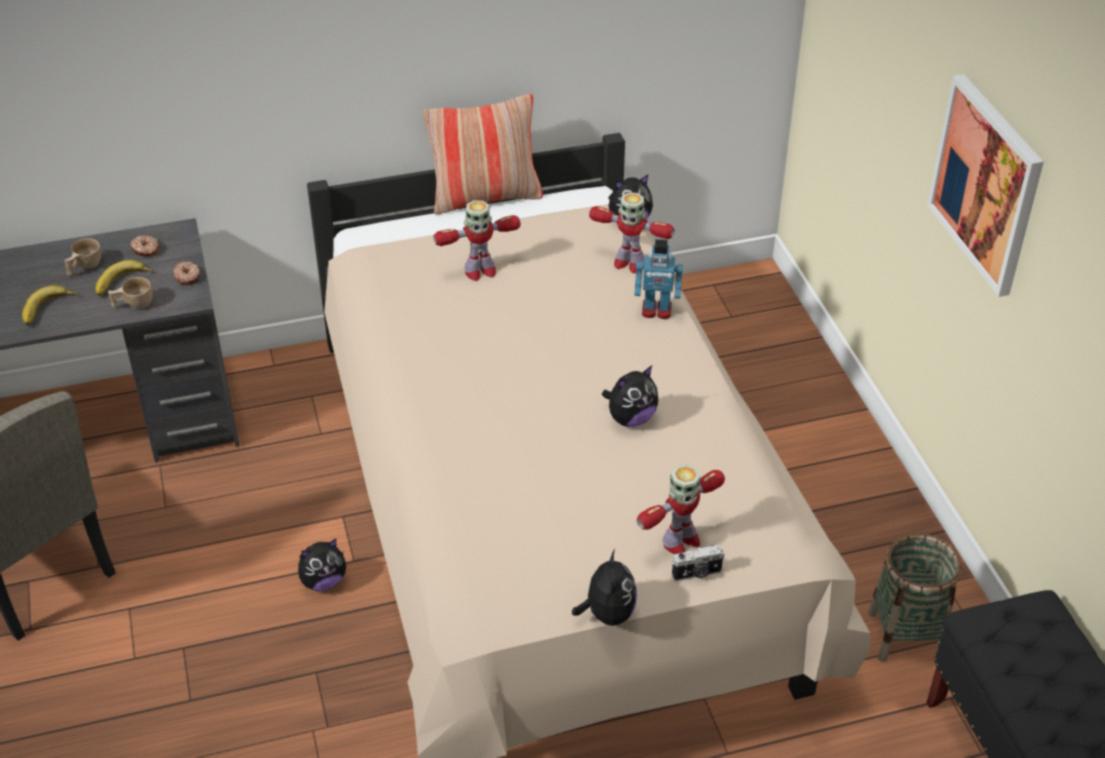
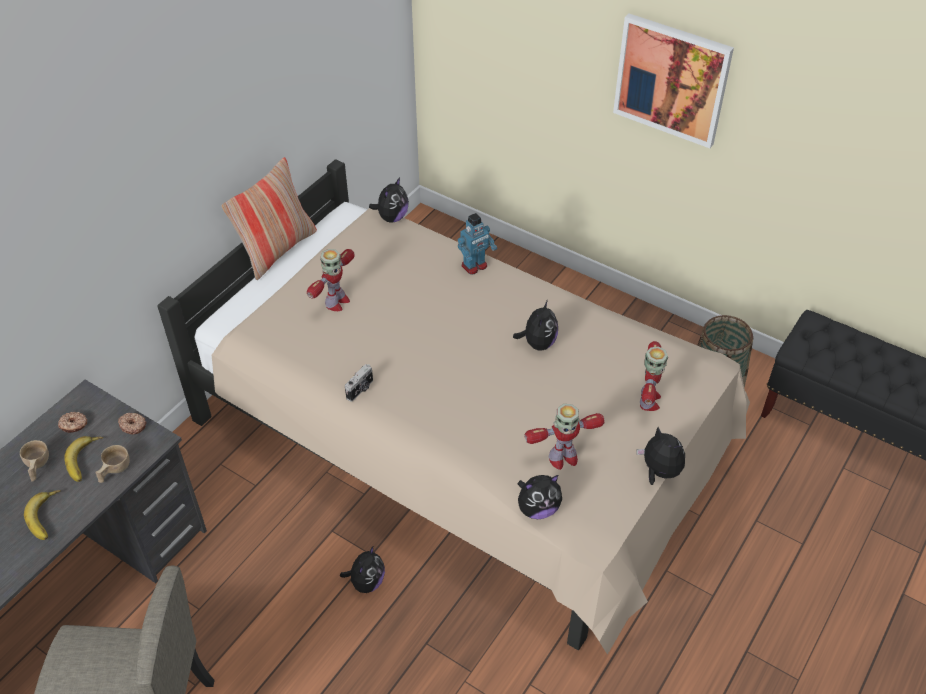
camera: 40 degrees left, 5 degrees up
toy robot [589,193,675,273] -> toy robot moved to [524,404,605,470]
camera [671,545,724,581] -> camera moved to [345,364,373,402]
none -> plush toy [518,475,562,519]

